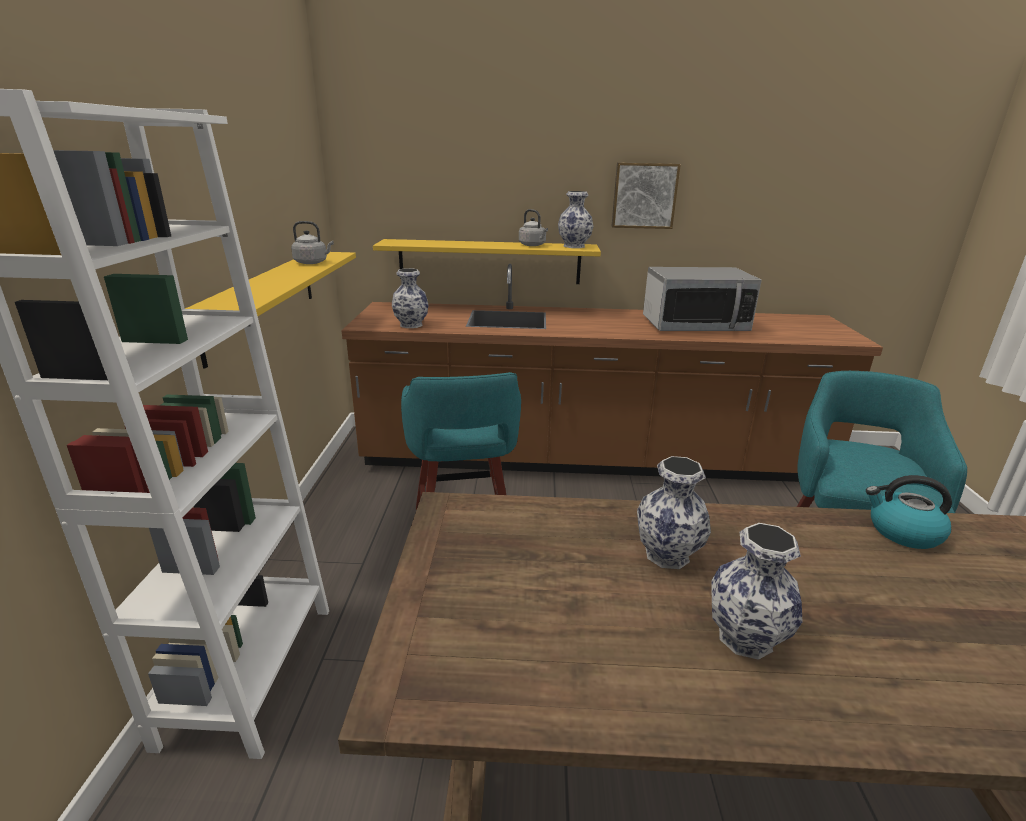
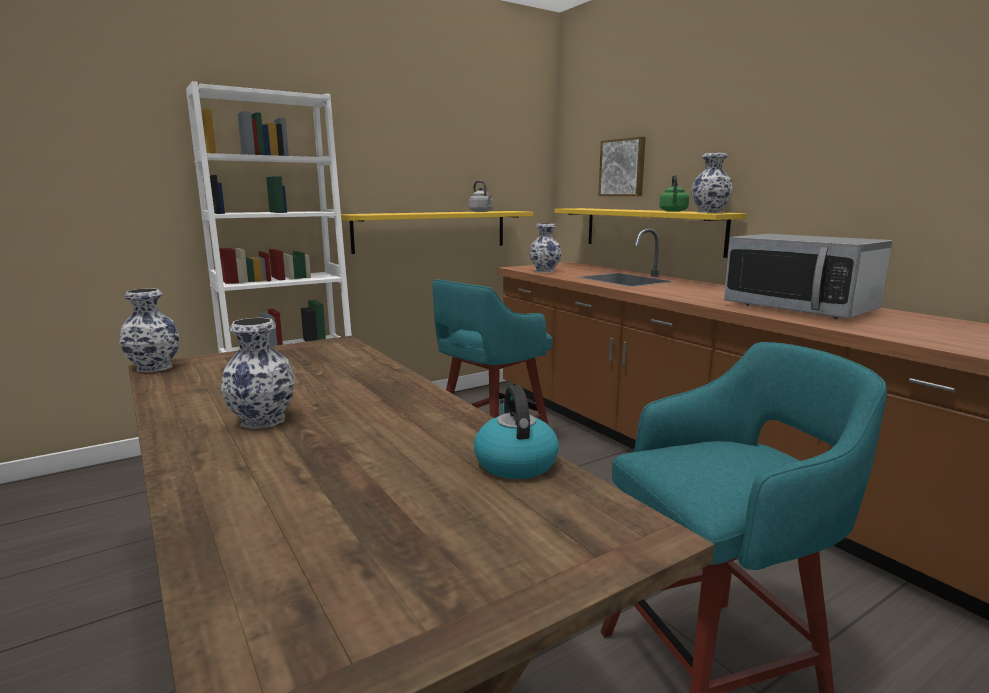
camera: 55 degrees right, 10 degrees down
grey kettle [519,209,548,246] -> green kettle [659,175,689,212]
picture [611,162,681,229] -> picture moved to [598,137,646,196]
vase [637,456,711,569] -> vase moved to [119,288,179,373]

